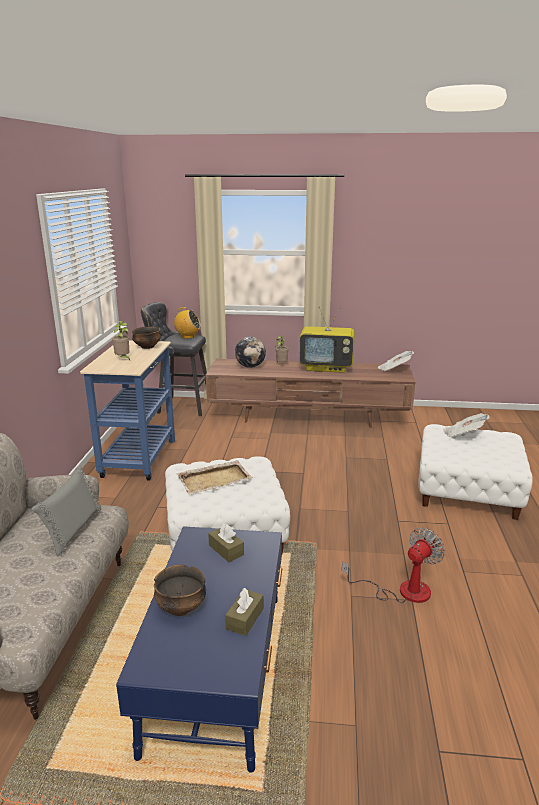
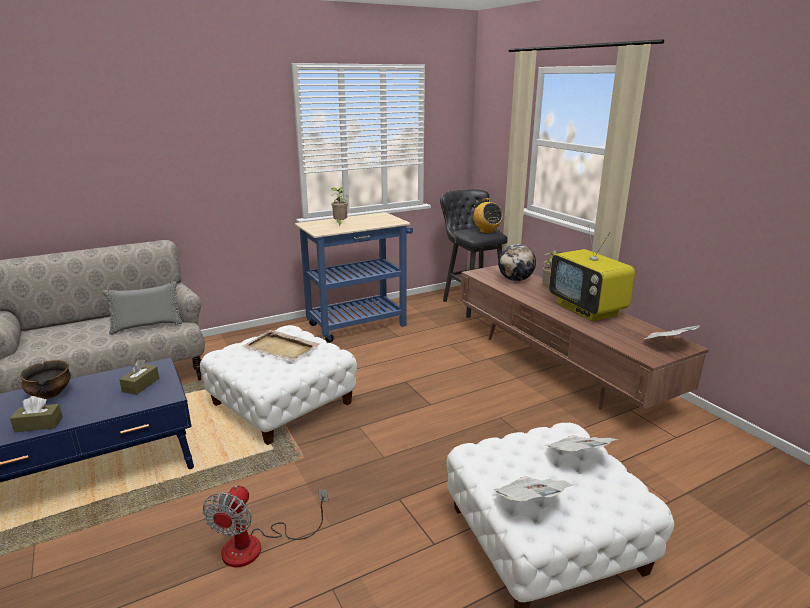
camera: 55 degrees right, 0 degrees up
bowl [132,327,161,349] -> none
fan [342,528,445,603] -> fan turned 90 degrees clockwise [202,485,328,567]
none -> newspaper [494,476,573,501]

